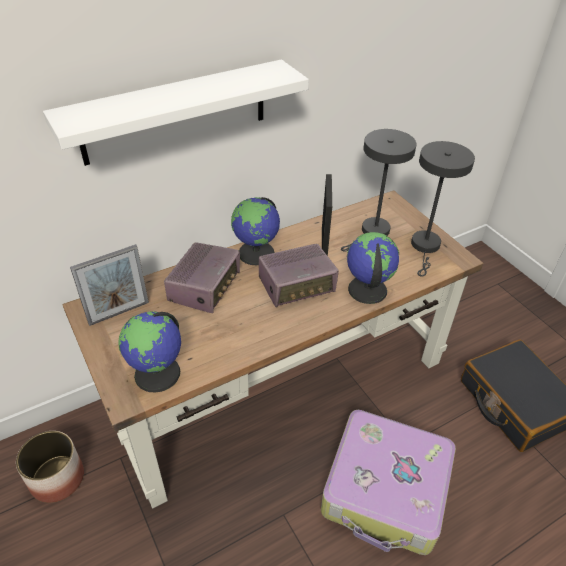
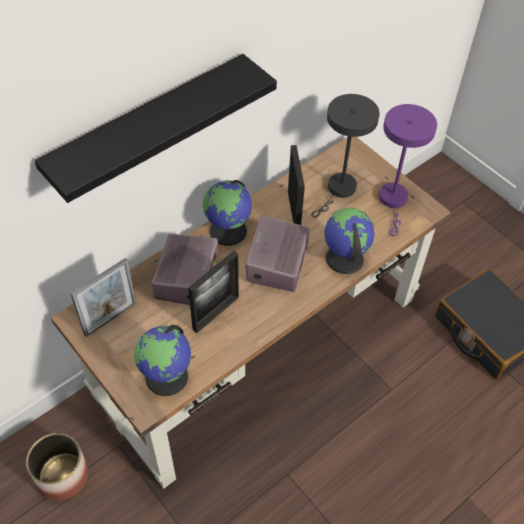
camera: 10 degrees left, 10 degrees up
white shelf [43,59,309,166] -> black shelf [34,54,277,203]
radio [259,243,339,307] -> radio turned 135 degrees clockwise [245,215,309,292]
suitcase [321,410,456,555] -> none
grey table lamp [411,141,475,276] -> purple table lamp [379,104,437,236]
none -> picture frame [188,251,239,333]

